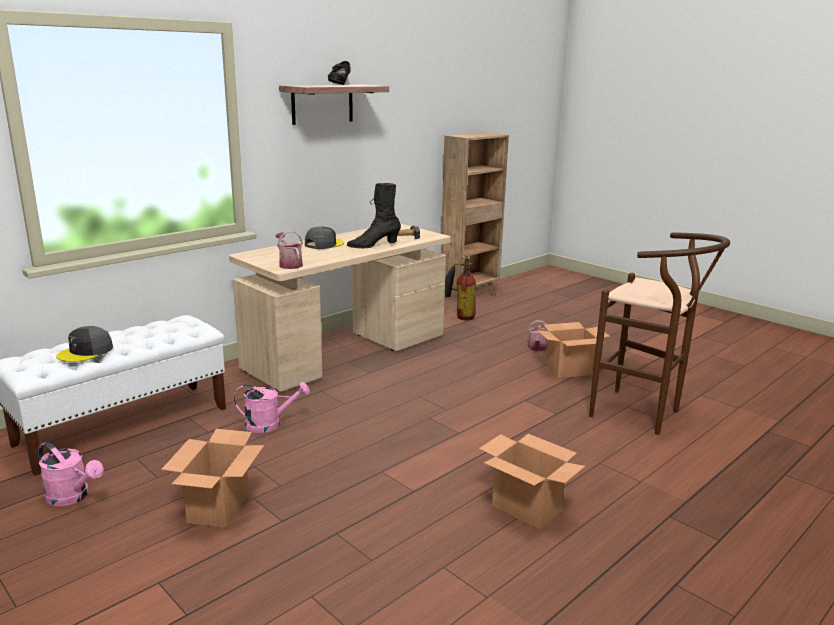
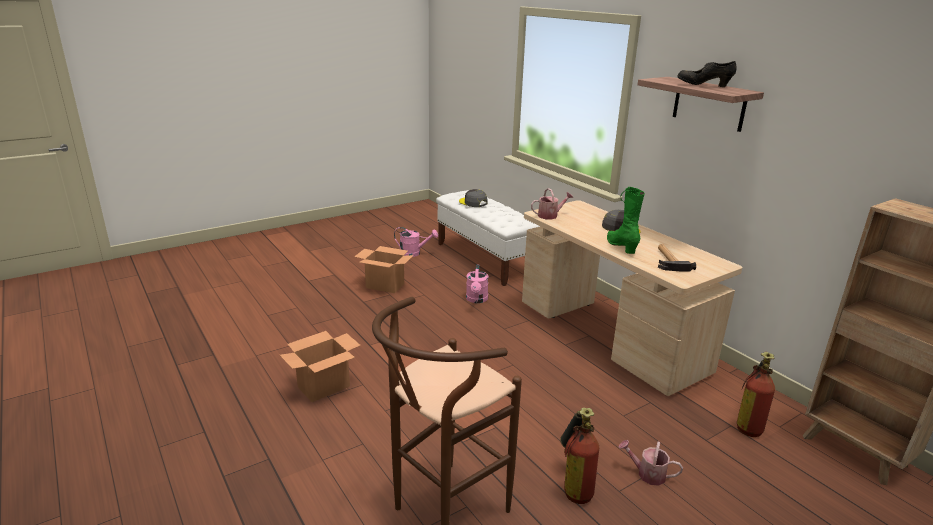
camera: 100 degrees right, 5 degrees up
pink watering can [38,442,103,506] -> pink watering can turned 120 degrees counterclockwise [394,227,438,257]
black boot [347,183,401,248] -> green boot [607,187,645,254]
cardboard box [537,322,611,378] -> fire extinguisher [560,407,599,504]

